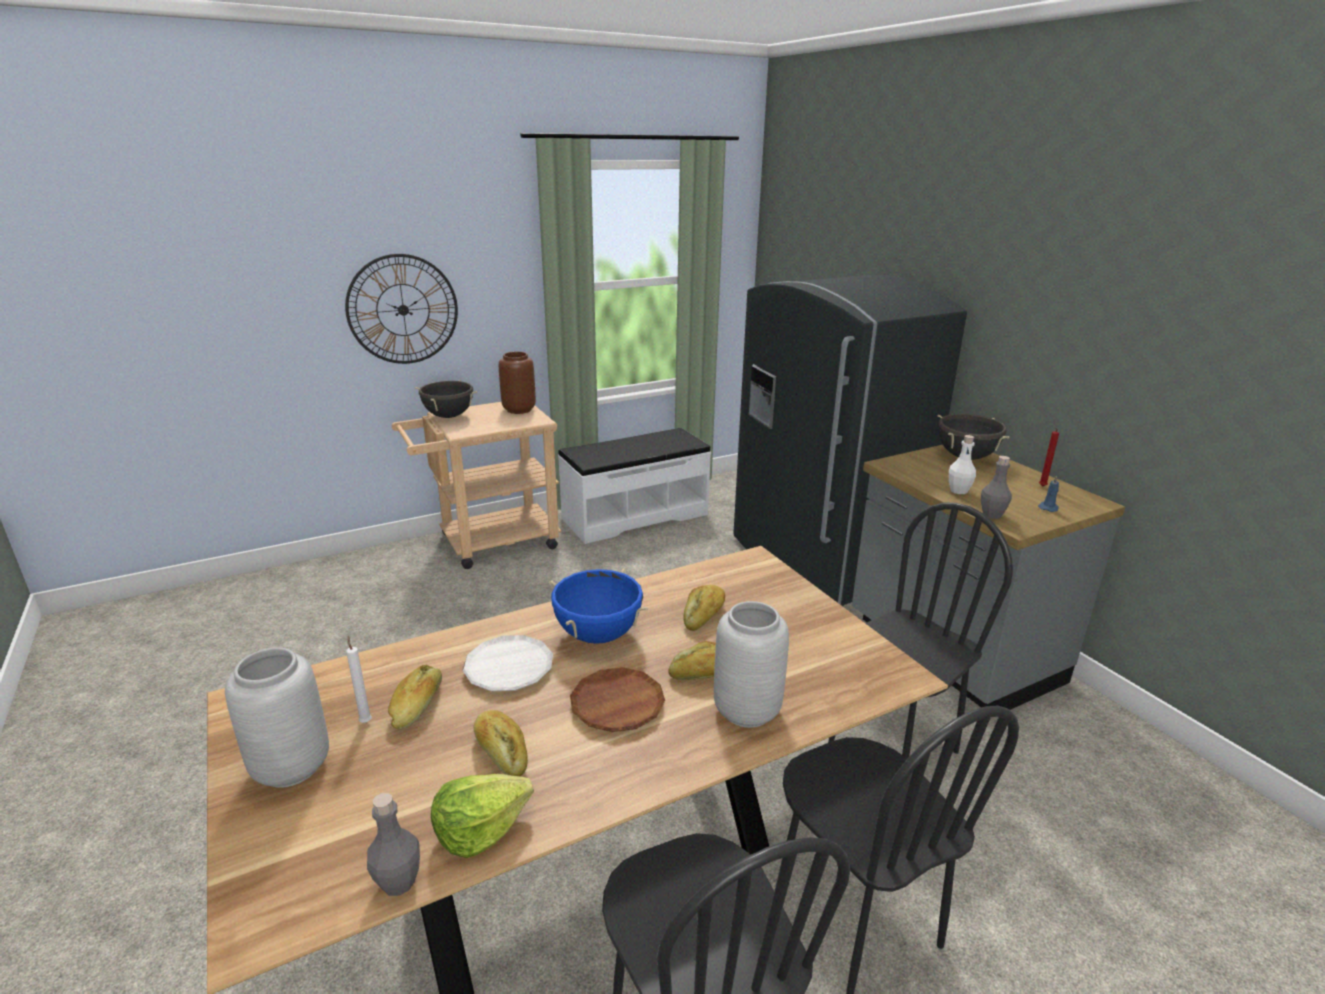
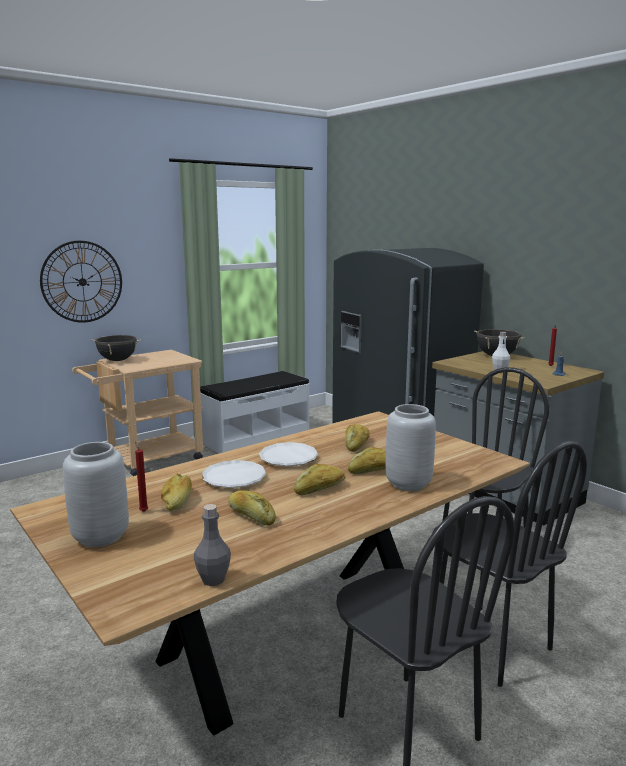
camera: 10 degrees left, 10 degrees down
white candle [346,635,372,723] -> red candle [135,442,148,512]
lettuce [431,774,534,858] -> none
brown vase [499,352,536,414] -> none
blue cooking pot [549,568,649,644] -> white plate [259,442,318,467]
brown plate [570,667,665,732] -> bread [294,464,345,495]
grey bottle [981,456,1012,519] -> none

